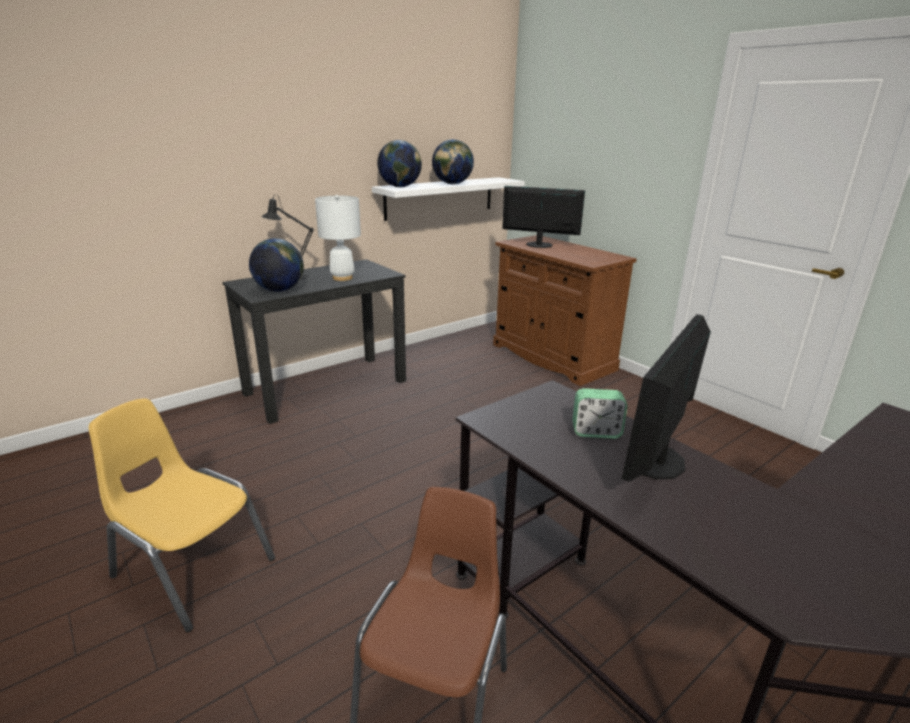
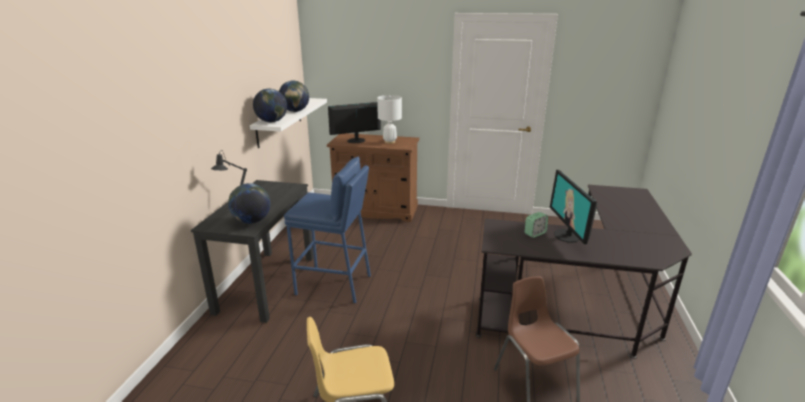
camera: 40 degrees left, 0 degrees up
white table lamp [315,195,361,281] -> white table lamp moved to [377,95,402,144]
none -> blue stool [284,157,371,304]

